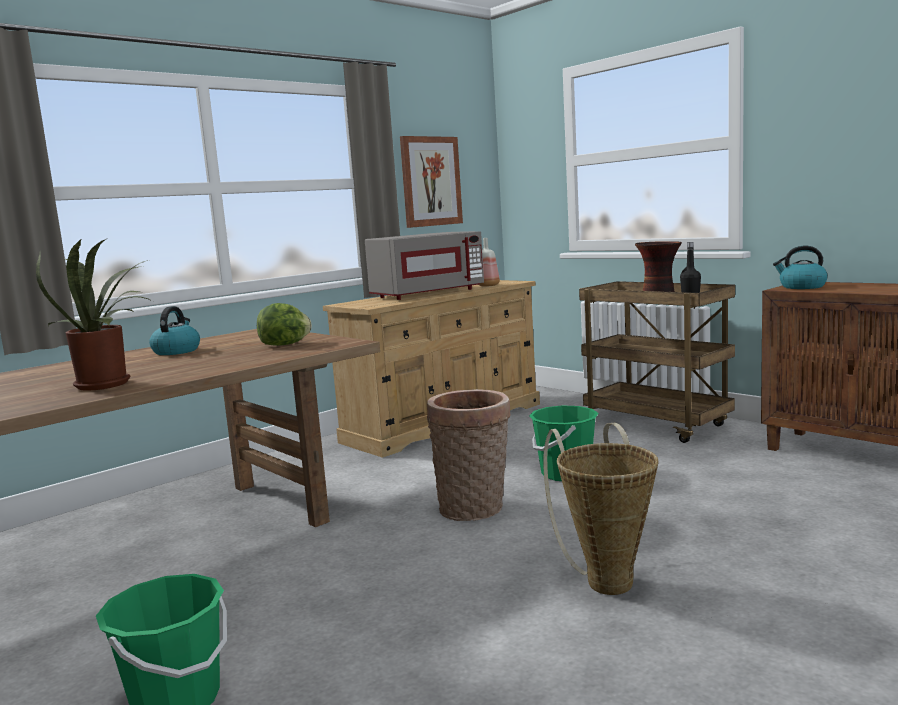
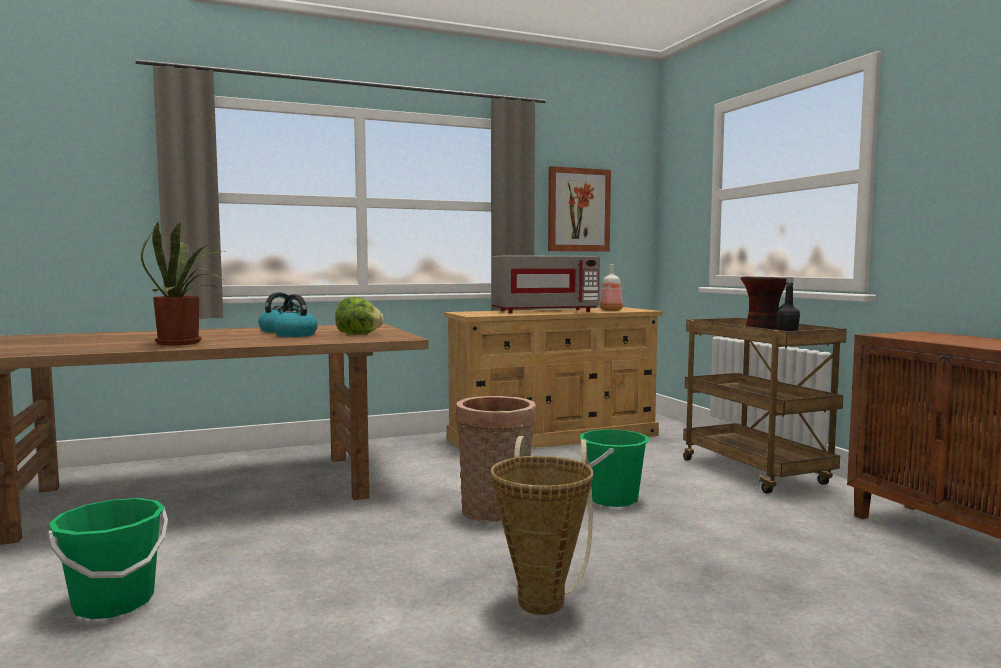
camera: 20 degrees right, 5 degrees down
kettle [773,246,828,289] -> kettle moved to [273,294,318,337]

